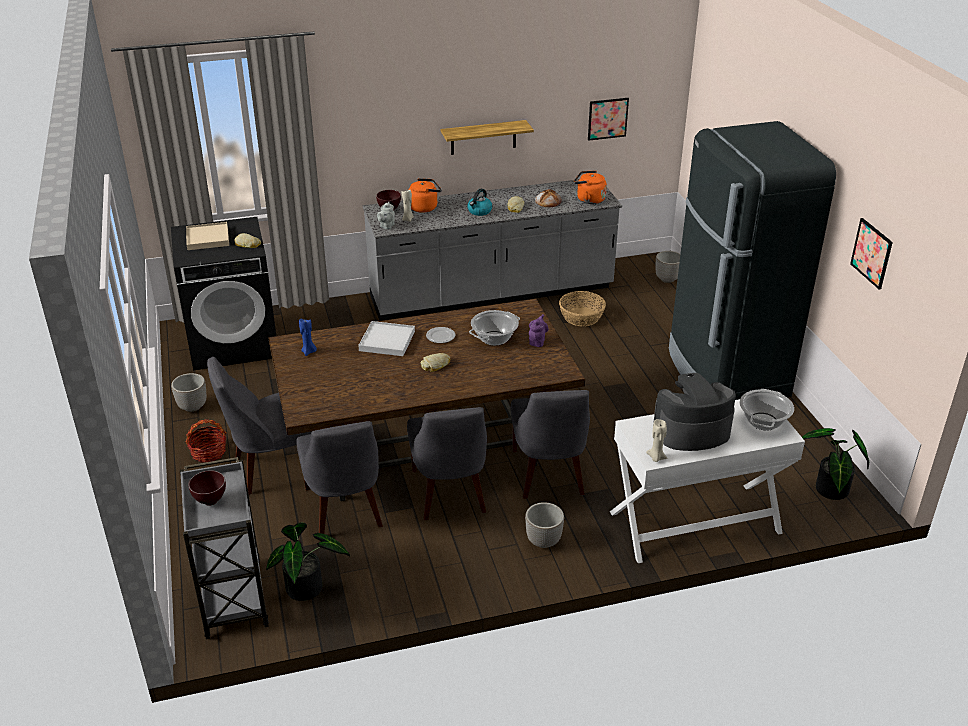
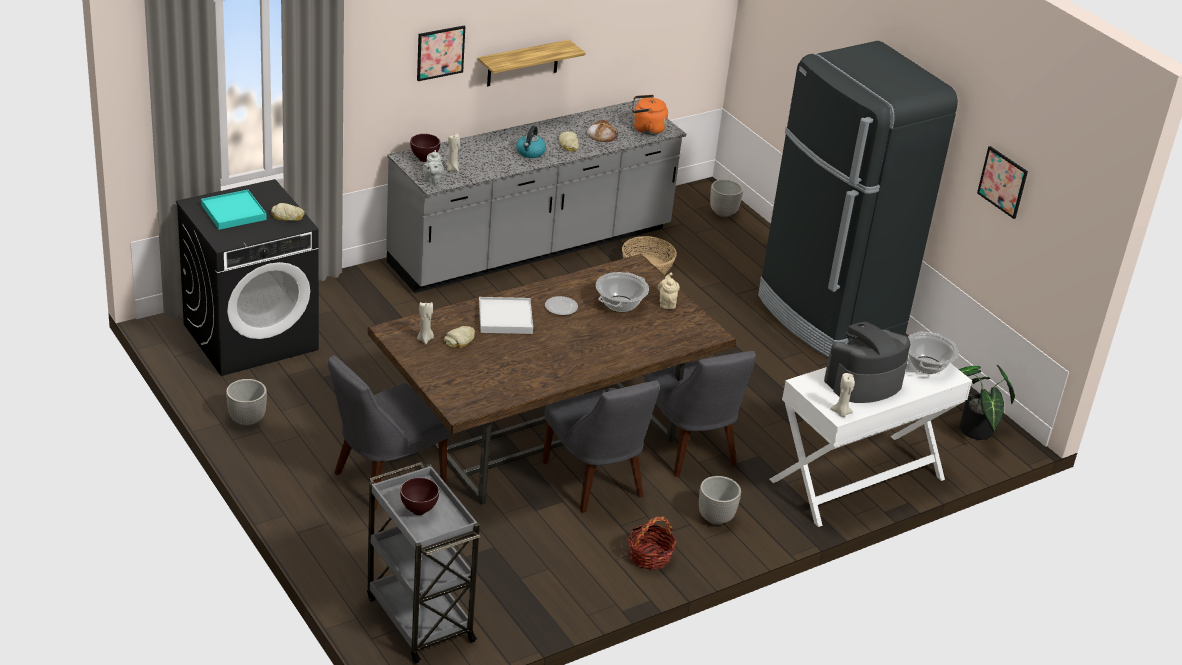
camera: 20 degrees left, 0 degrees up
basket [185,419,227,463] -> basket moved to [628,516,676,570]
beige tray [186,222,229,250] -> turquoise tray [201,190,267,230]
potted plant [266,522,350,601] -> none
grey chair [296,421,383,534] -> none
blue candle [299,319,317,356] -> beige candle [417,302,434,344]
orange kettle [409,178,442,213] -> none
bread [420,353,450,372] -> bread moved to [444,326,475,348]
purple teapot [529,314,548,347] -> beige teapot [658,273,680,309]
picture [588,98,629,141] -> picture moved to [417,26,465,81]

